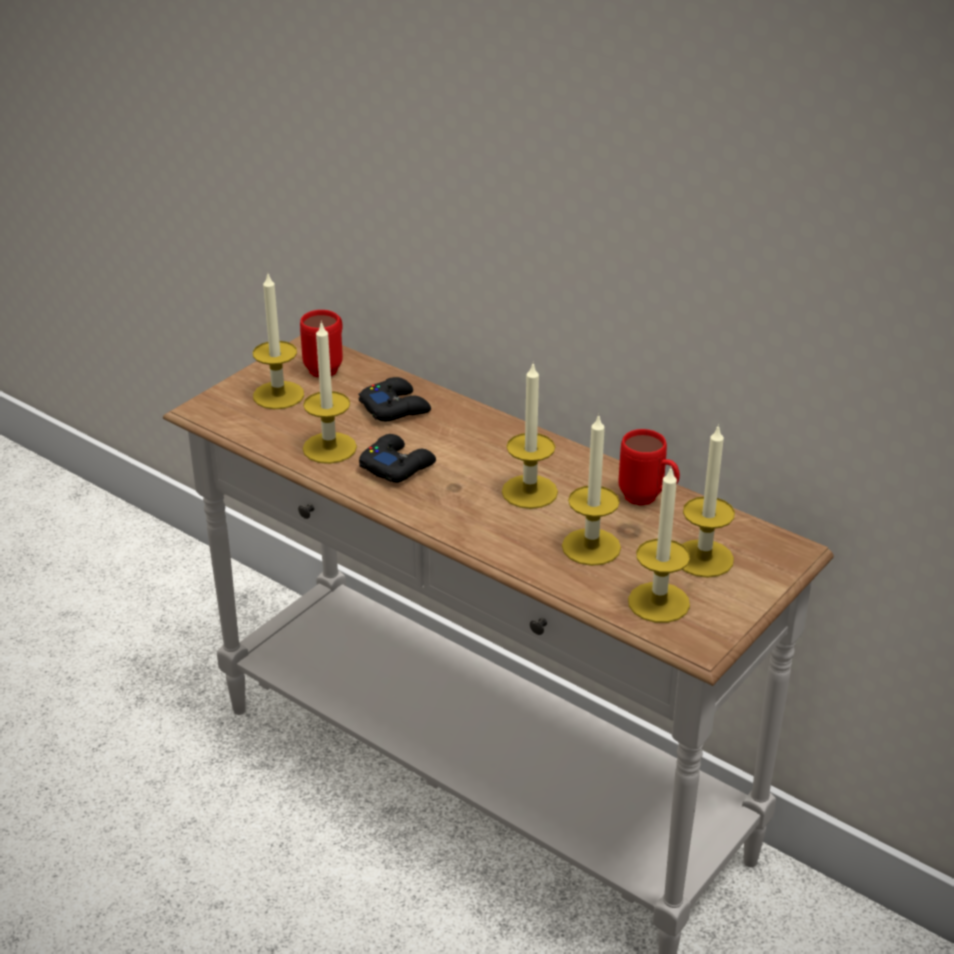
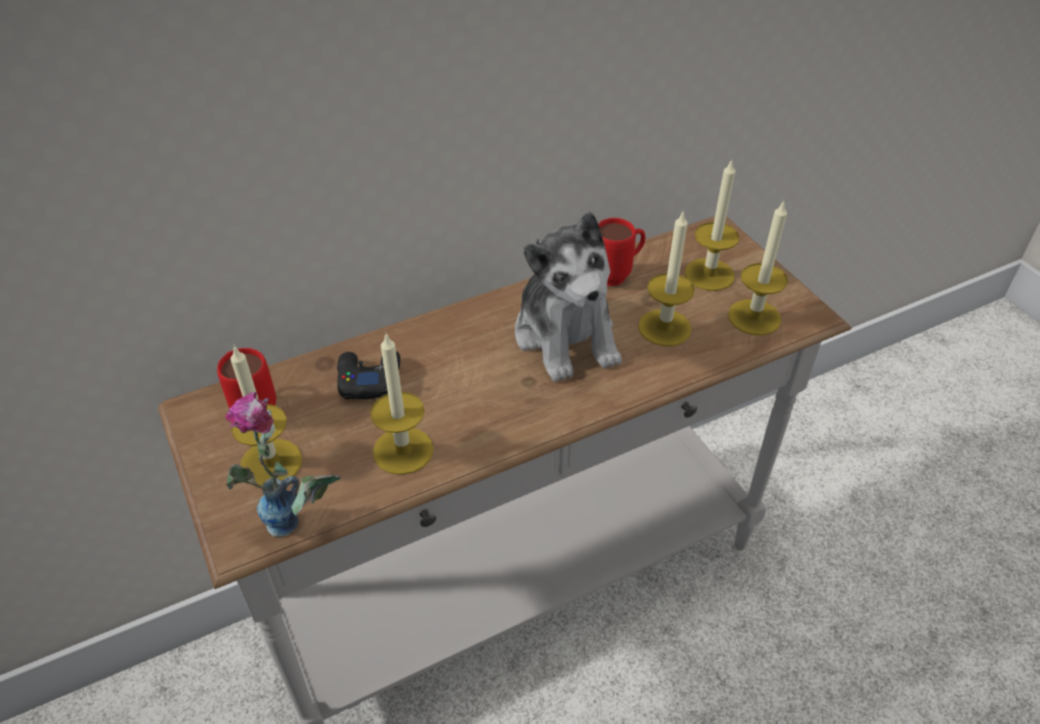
camera: 65 degrees left, 10 degrees up
black game controller [359,434,436,483] -> none
candle [502,364,558,509] -> plush toy [515,212,622,382]
none -> vase [225,392,341,537]

